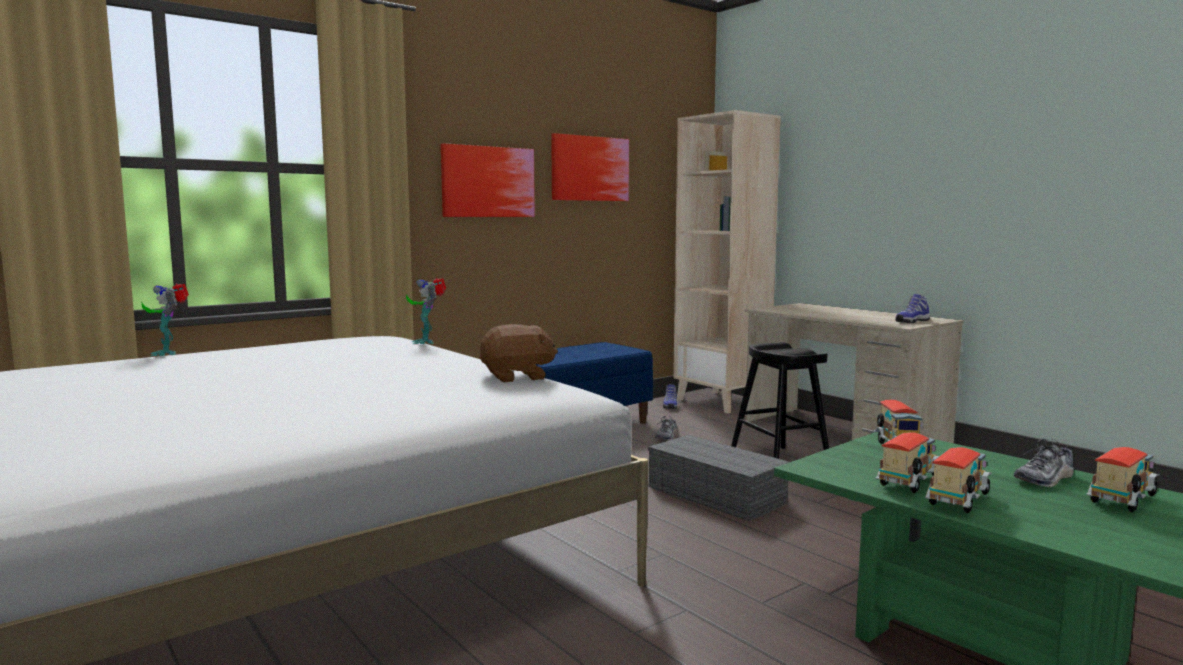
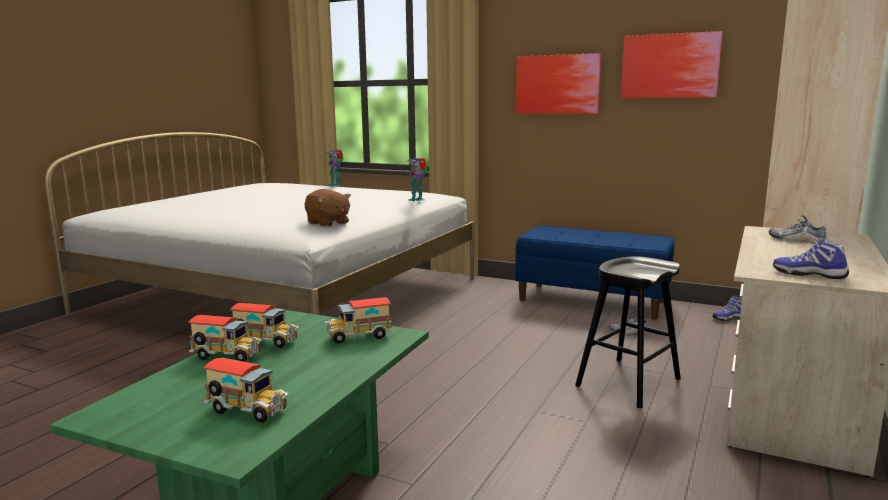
camera: 65 degrees right, 5 degrees up
grey storage box [648,435,789,521] -> none
shoe [1014,438,1074,488] -> shoe moved to [769,215,827,244]

